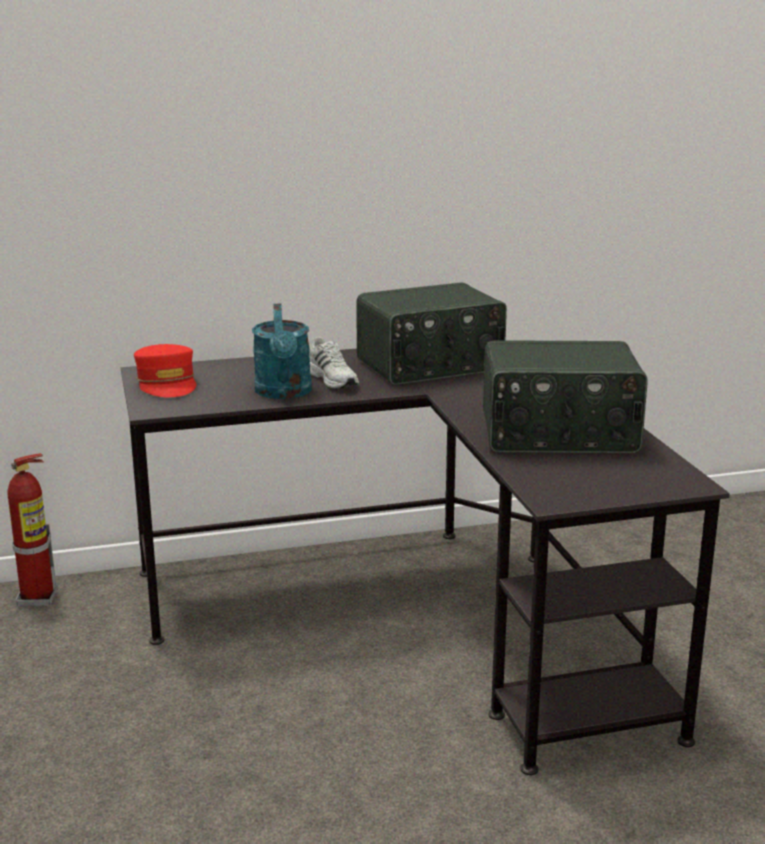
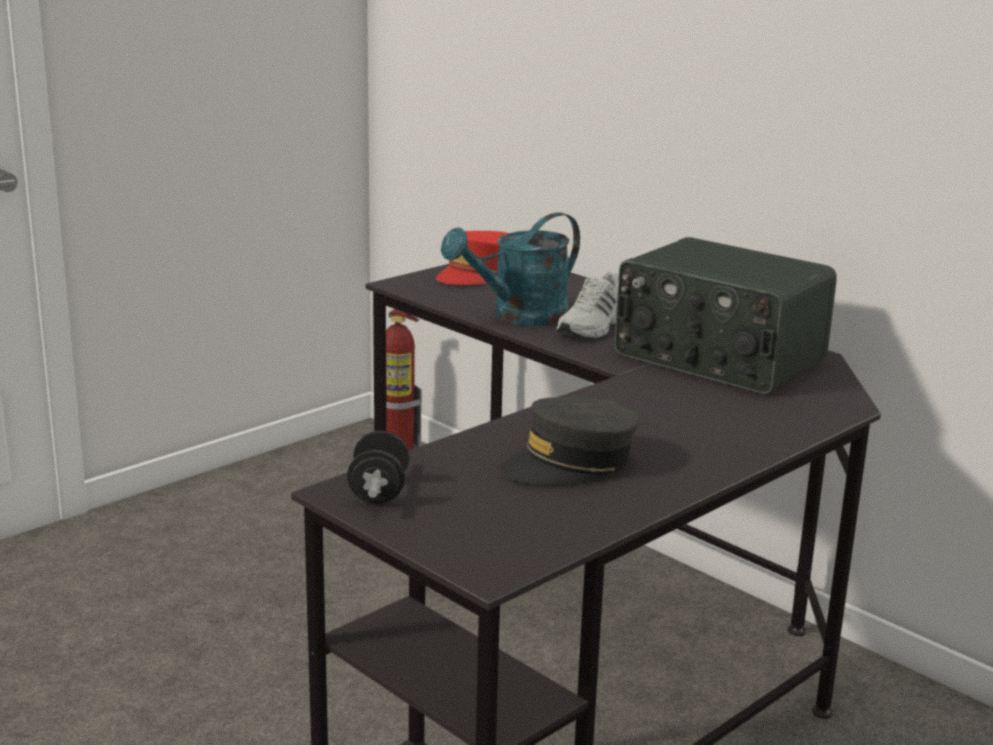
camera: 60 degrees right, 0 degrees up
radio [483,340,648,453] -> grey cap [499,397,639,485]
none -> black dumbbell [347,430,409,504]

